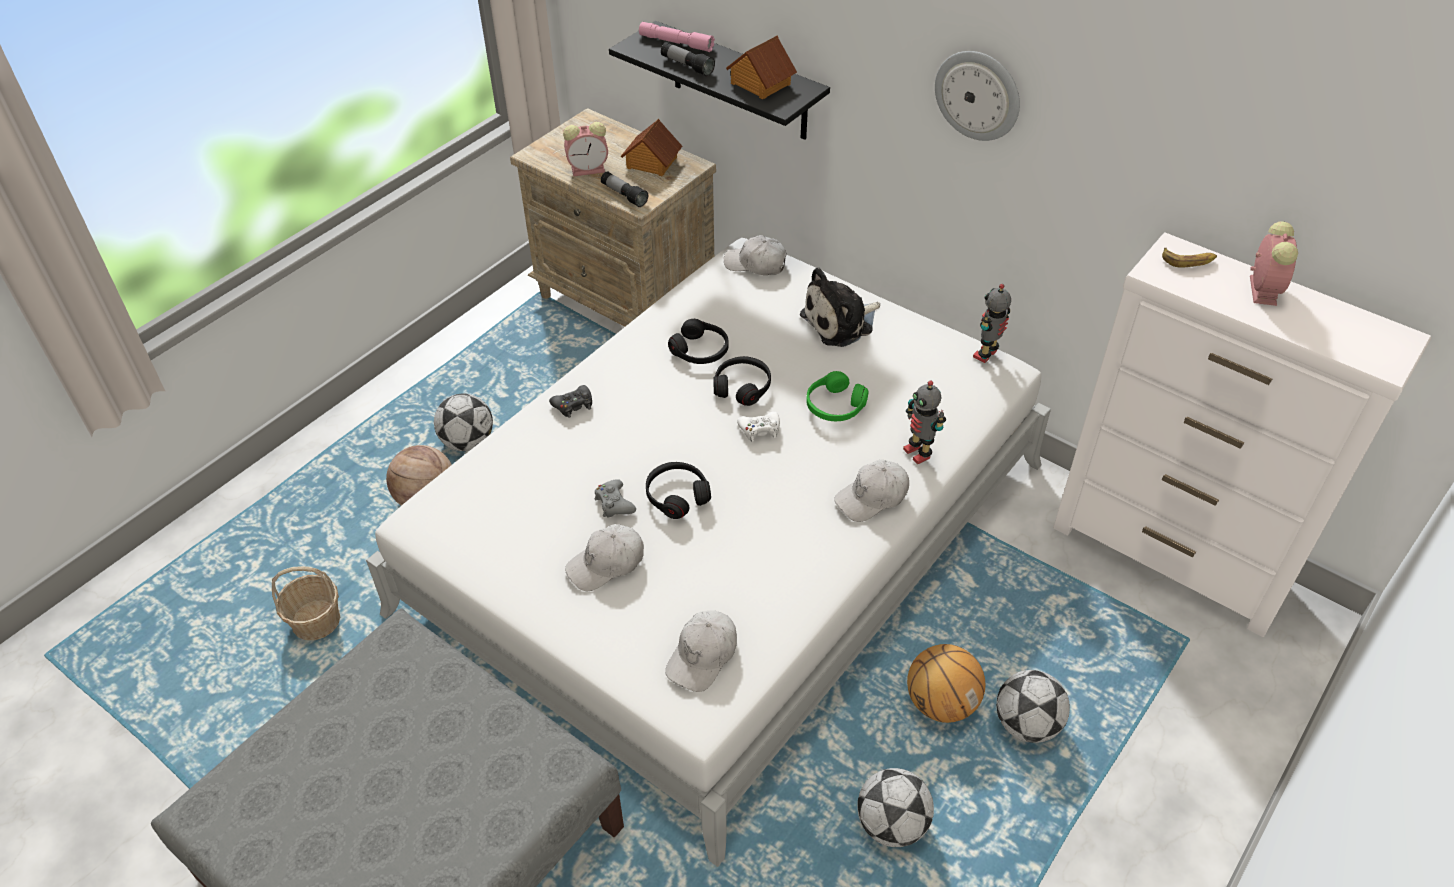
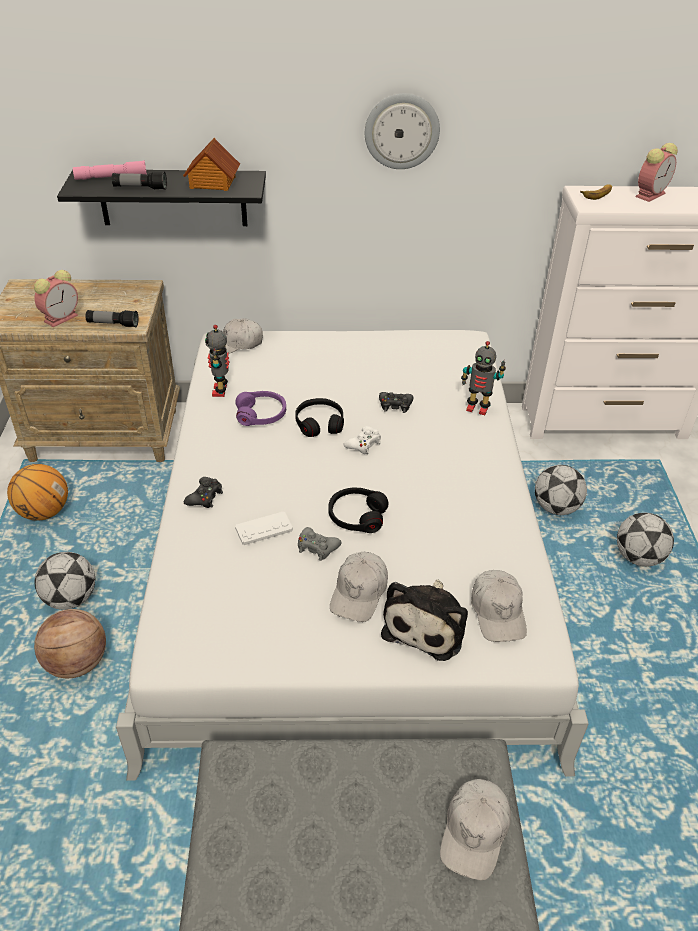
camera: 40 degrees left, 5 degrees down
basket [272,566,340,640] -> none
toy house [621,119,682,176] -> none
black headphones [668,319,729,364] -> purple headphones [235,391,286,426]
plush toy [800,267,880,347] -> plush toy moved to [381,579,468,661]
green headphones [806,371,869,421] -> black game controller [379,392,413,413]
white cap [834,460,909,522] -> white cap moved to [440,779,511,880]
football [857,768,934,847] -> football moved to [535,465,587,515]
basketball [907,644,985,723] -> basketball moved to [7,464,68,521]
toy robot [973,284,1011,363] -> toy robot moved to [205,325,230,397]
alarm clock [1250,221,1298,306] -> alarm clock turned 75 degrees clockwise [636,143,678,202]
none -> white game controller [235,512,293,545]

